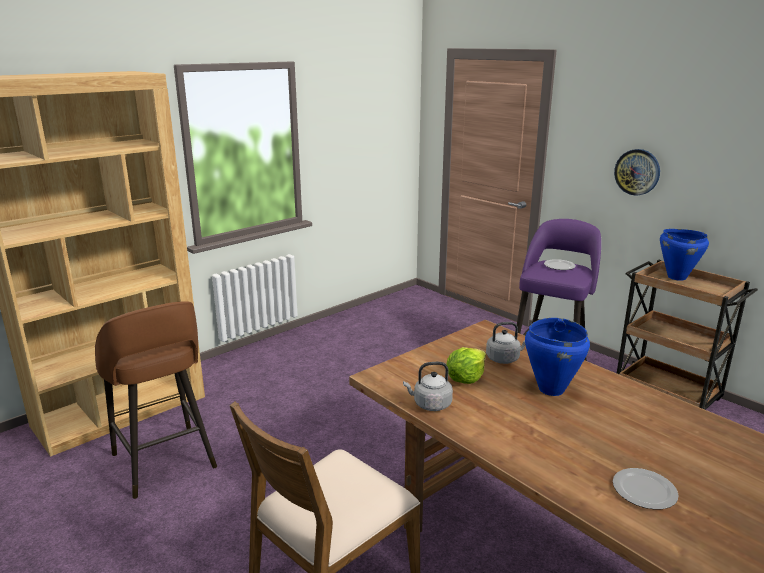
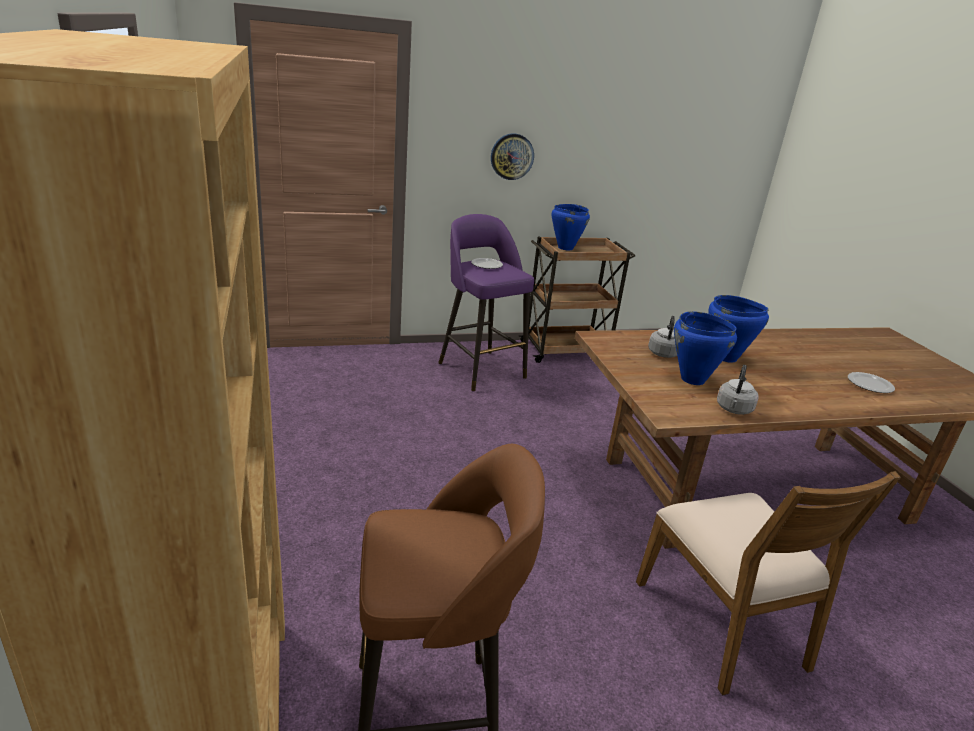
camera: 65 degrees left, 5 degrees up
lettuce [446,347,486,384] -> blue cooking pot [674,311,737,385]

